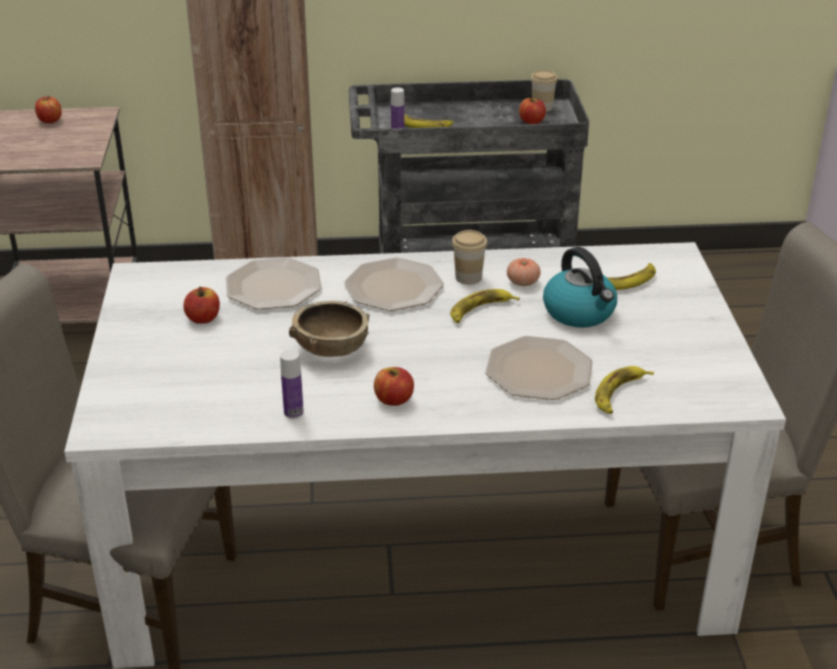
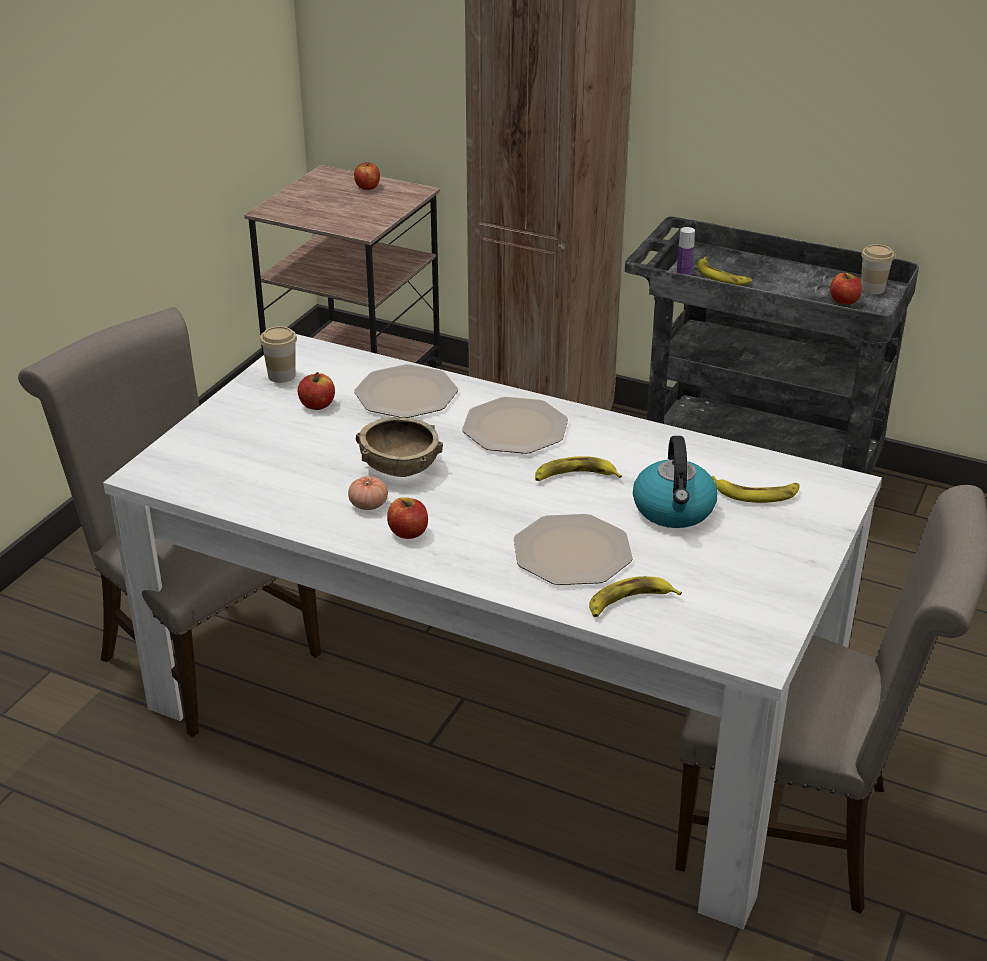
camera: 30 degrees right, 0 degrees up
bottle [280,349,304,419] -> none
cup [452,230,487,285] -> cup moved to [260,326,297,383]
tomato [507,258,541,286] -> tomato moved to [348,476,388,510]

